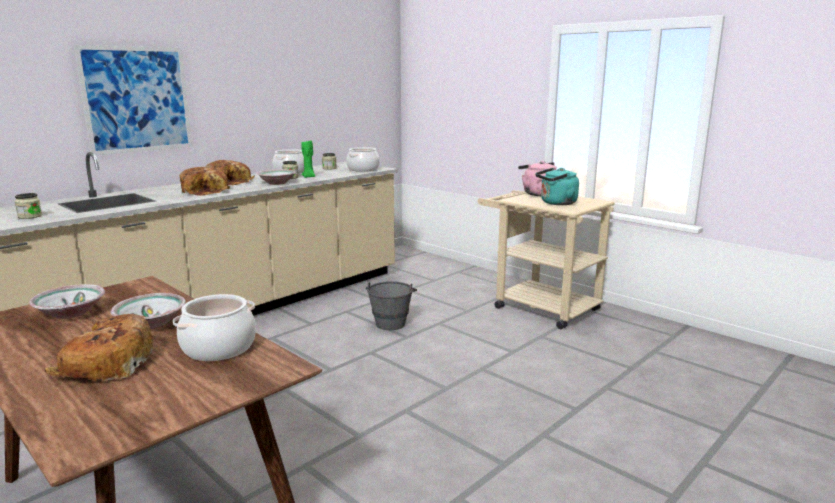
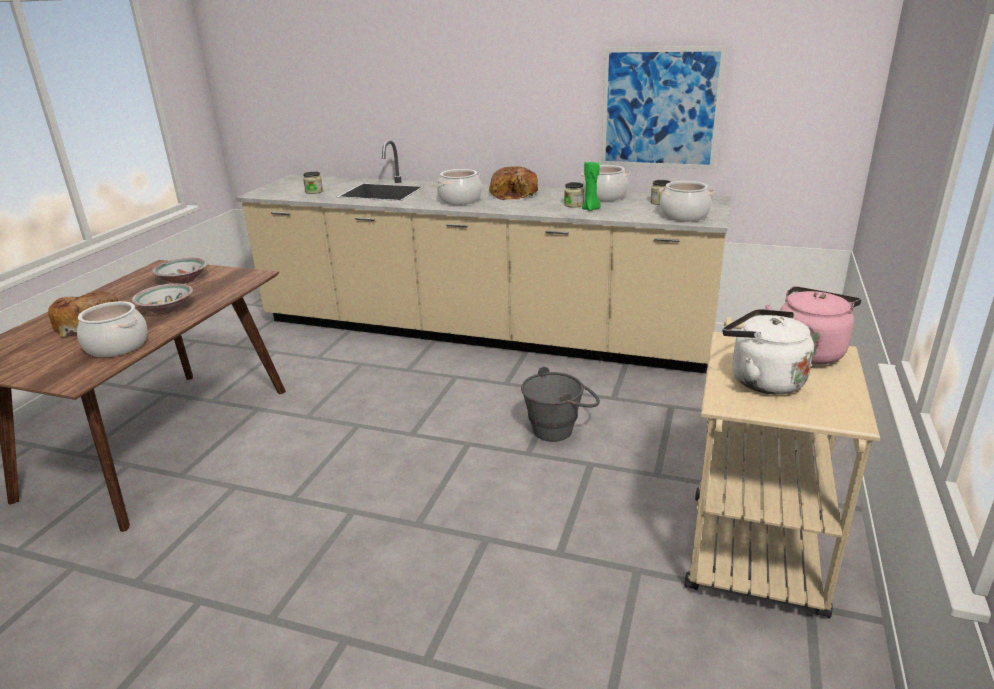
camera: 65 degrees right, 10 degrees up
picture [74,45,192,155] -> picture moved to [601,46,727,170]
bread [179,167,230,196] -> cooking pot [437,169,482,205]
bowl [257,169,296,185] -> none
turquoise kettle [535,168,579,205] -> white kettle [722,309,814,394]

